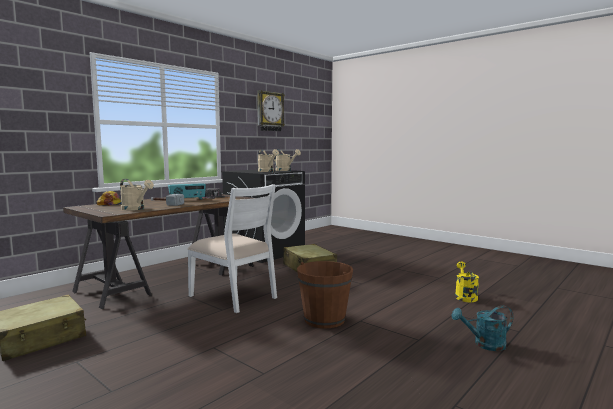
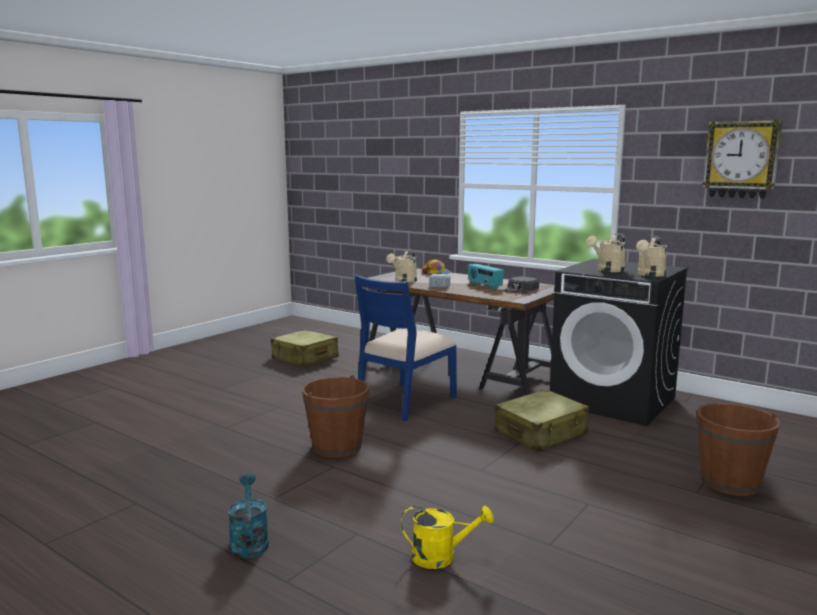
camera: 85 degrees right, 5 degrees up
white chair [188,184,277,313] -> blue chair [355,275,457,421]
none -> brown bucket [697,403,781,496]

